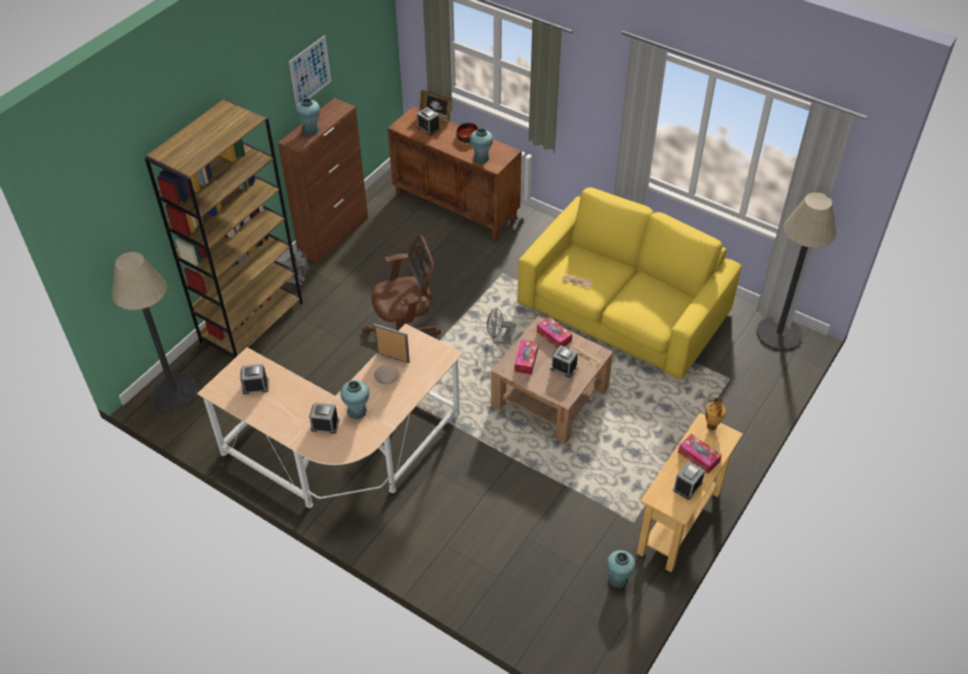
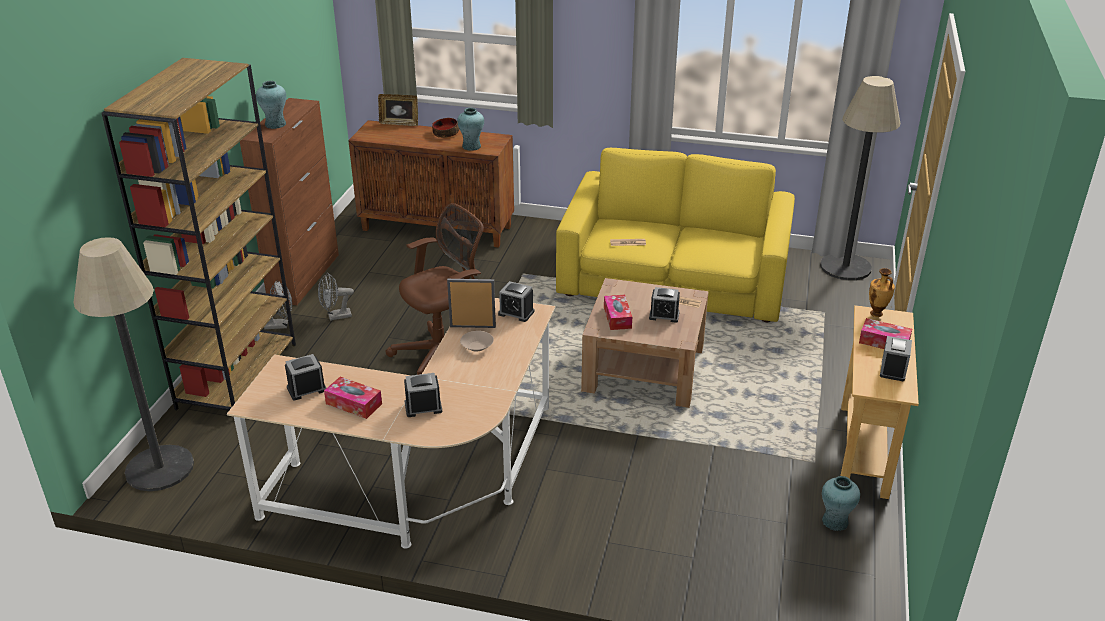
camera: 20 degrees left, 15 degrees down
picture [289,35,331,106] -> none
turquoise vase [341,380,369,419] -> none
alarm clock [417,107,440,136] -> alarm clock moved to [498,281,535,322]
grey fan [487,307,516,344] -> grey fan moved to [318,273,354,321]
tissue box [537,317,572,348] -> tissue box moved to [324,377,382,419]

